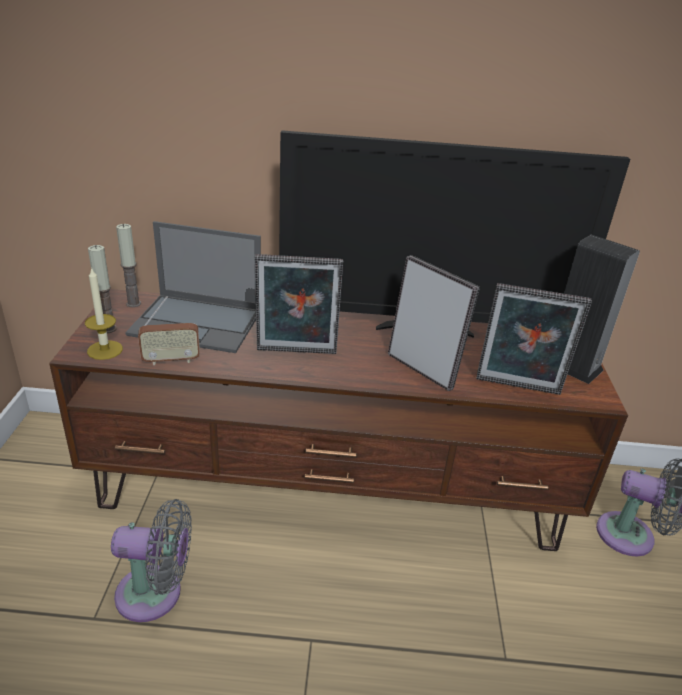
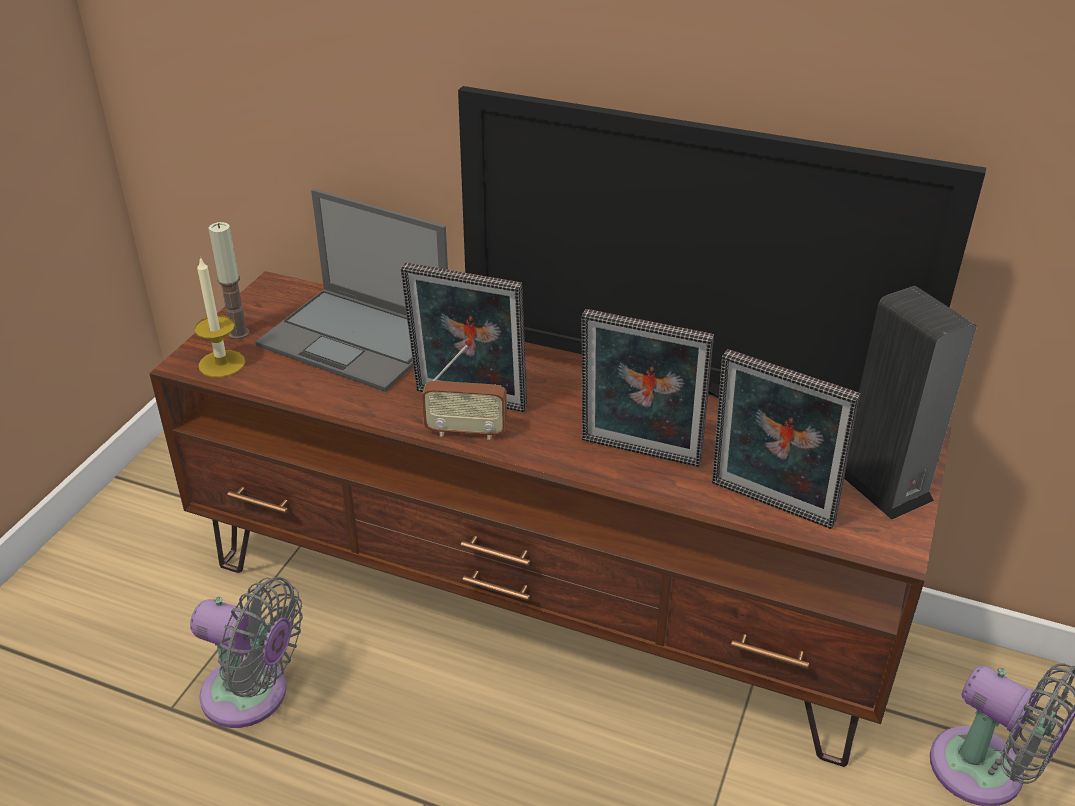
camera: 20 degrees right, 5 degrees up
candle [116,224,141,307] -> none
radio [138,296,200,365] -> radio moved to [422,345,507,440]
picture frame [388,255,480,391] -> picture frame turned 135 degrees clockwise [582,309,714,467]

